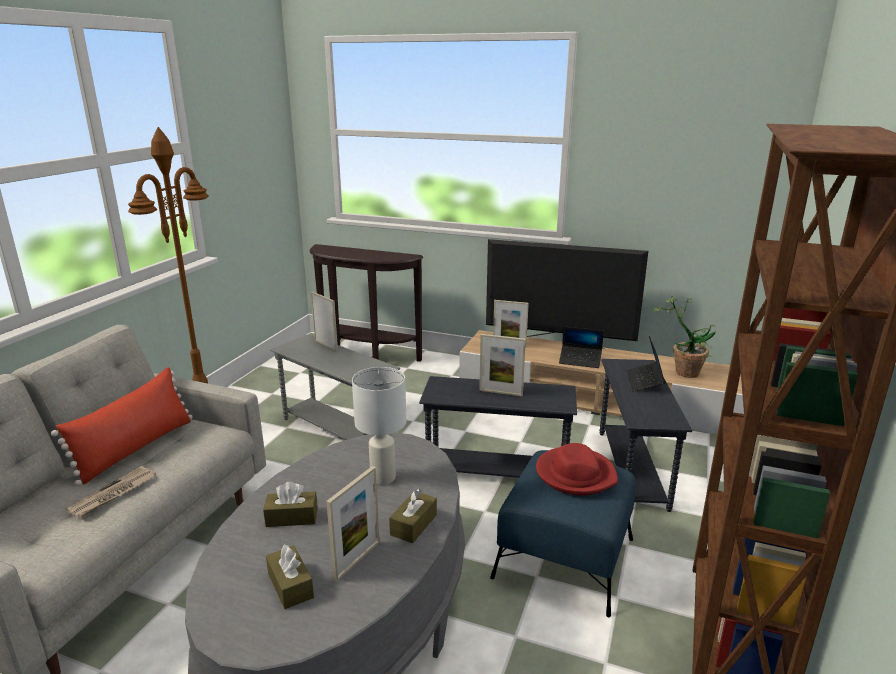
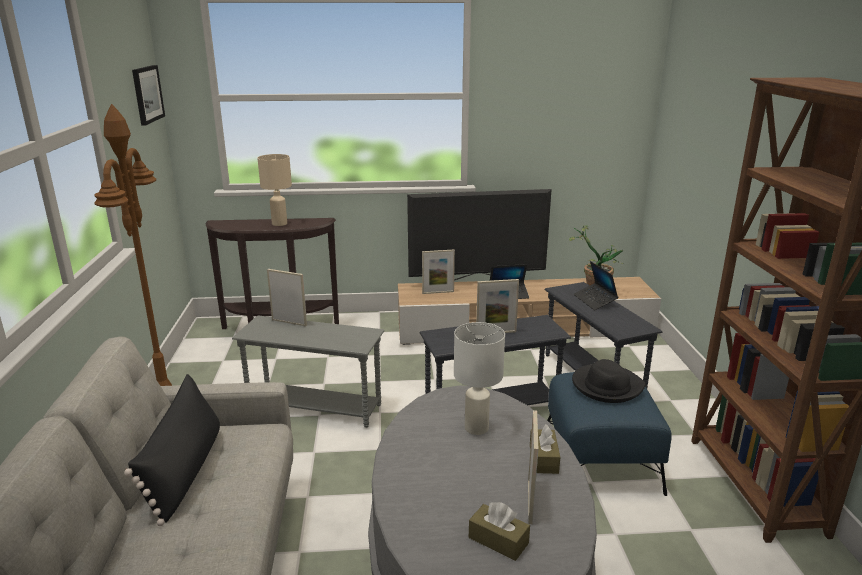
camera: 25 degrees left, 0 degrees up
red pillow [51,368,193,486] -> black pillow [124,374,220,526]
newspaper [66,466,156,518] -> none
brown tissue box [263,482,318,527] -> none
red hat [536,443,618,496] -> black hat [572,359,646,403]
none -> picture [132,65,165,125]
none -> beige table lamp [257,154,292,226]

